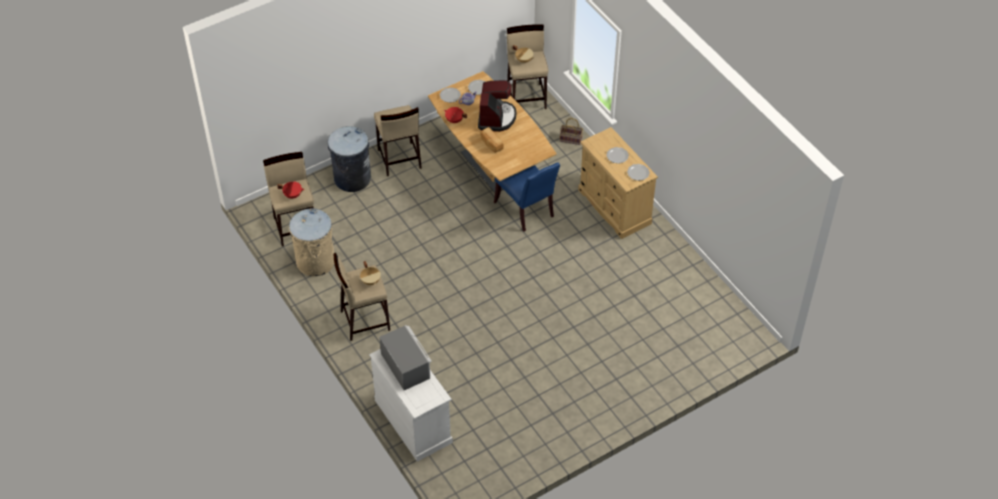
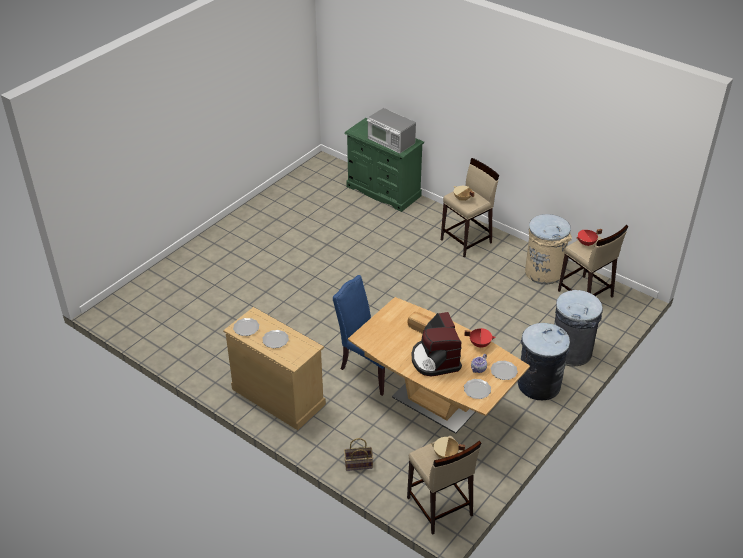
camera: 160 degrees right, 10 degrees down
white dresser [369,349,453,462] -> green dresser [344,118,424,212]
beige stool [374,105,422,176] -> grey trash can [518,323,570,400]

